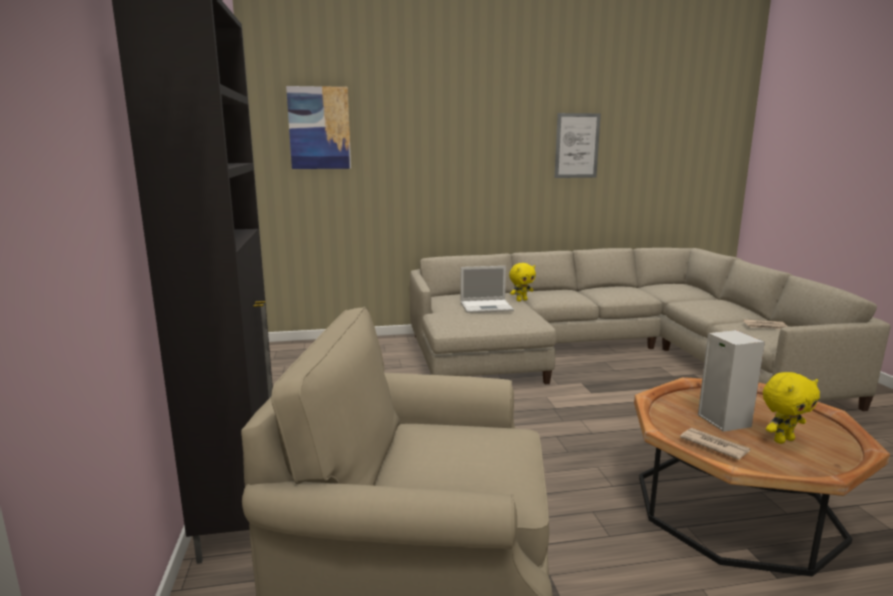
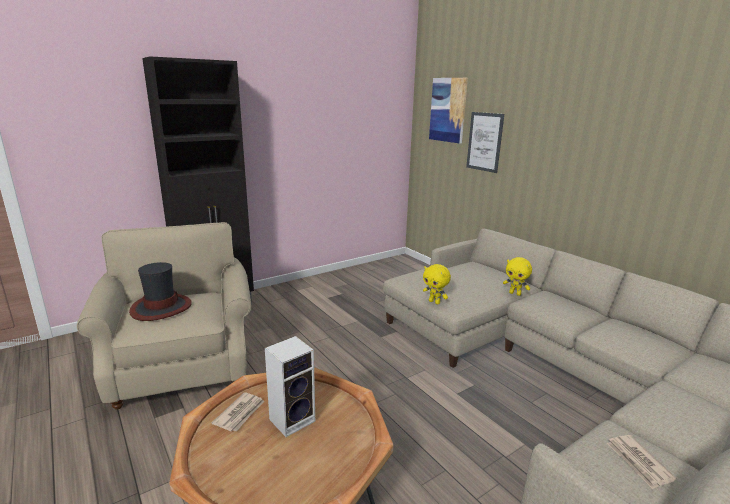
camera: 65 degrees right, 5 degrees up
laptop [460,266,514,313] -> none
picture [555,113,601,178] -> picture moved to [466,112,504,173]
yellow plush toy [763,372,820,444] -> yellow plush toy moved to [423,264,451,305]
none -> hat [129,262,192,321]

